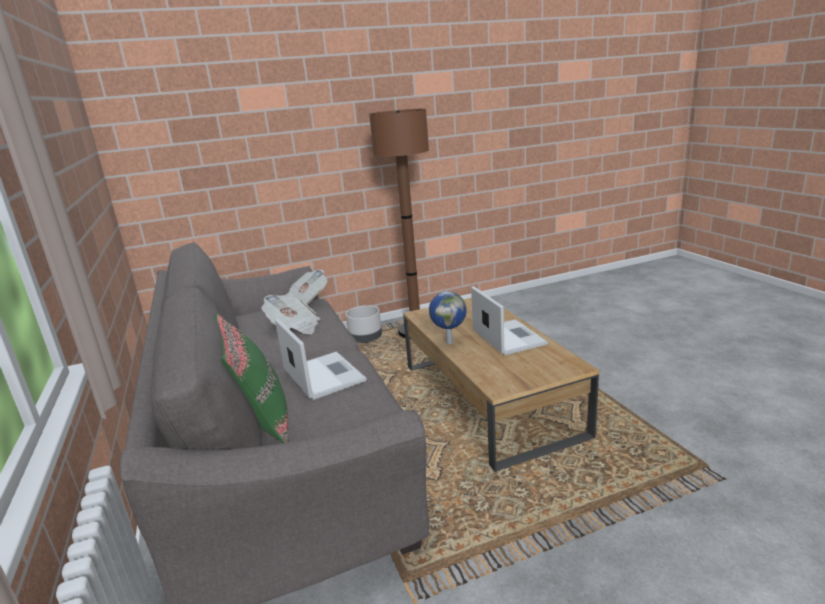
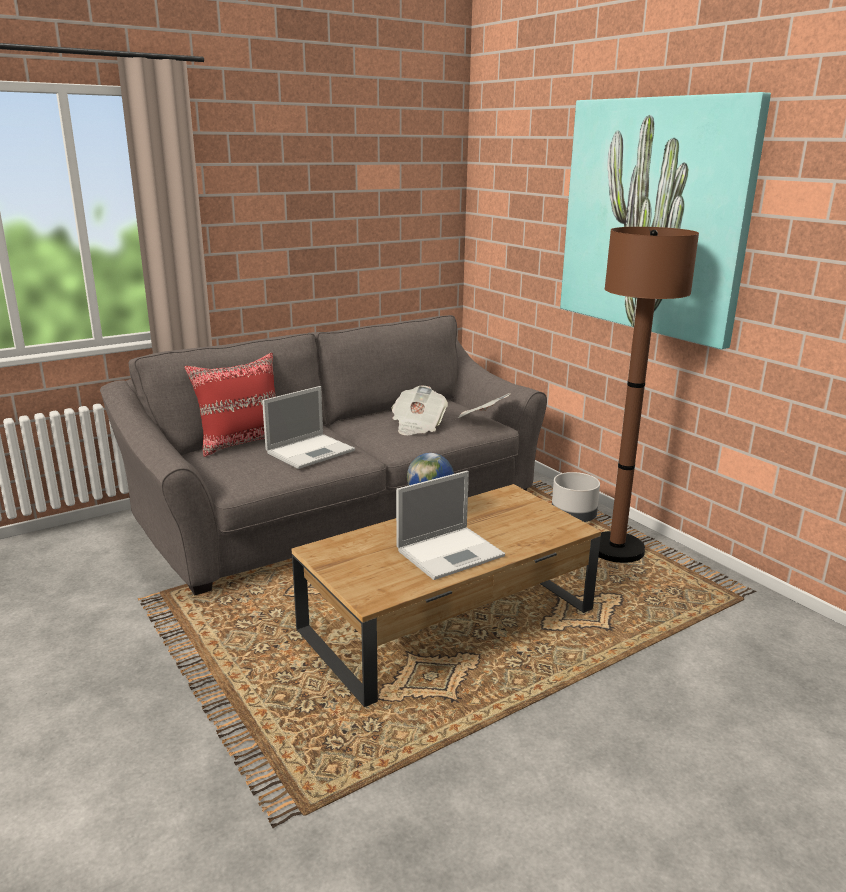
camera: 75 degrees right, 0 degrees up
green pillow [215,314,289,443] -> red pillow [185,353,276,457]
none -> picture [560,92,771,349]

